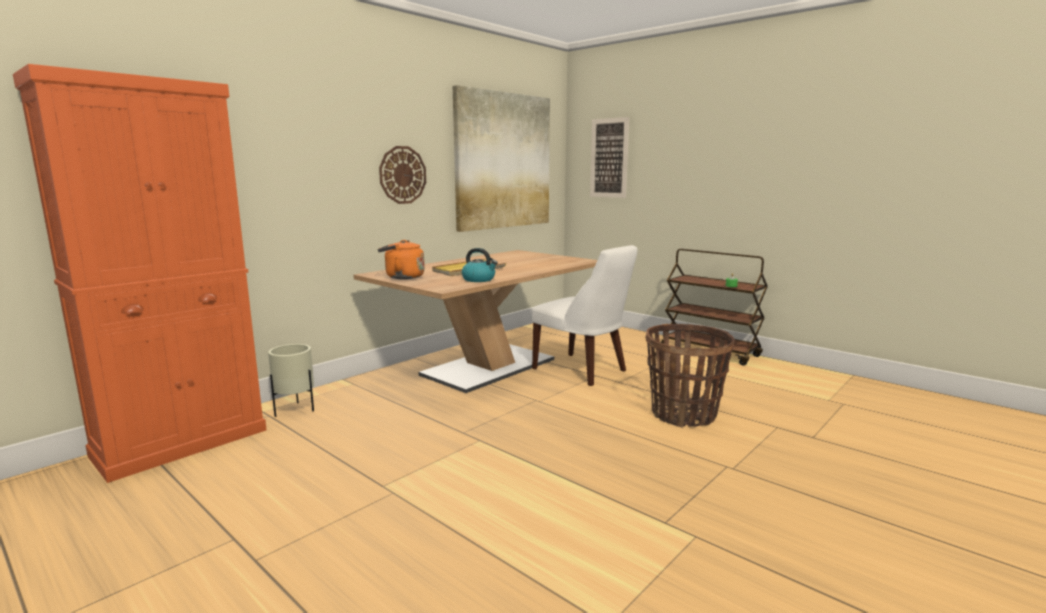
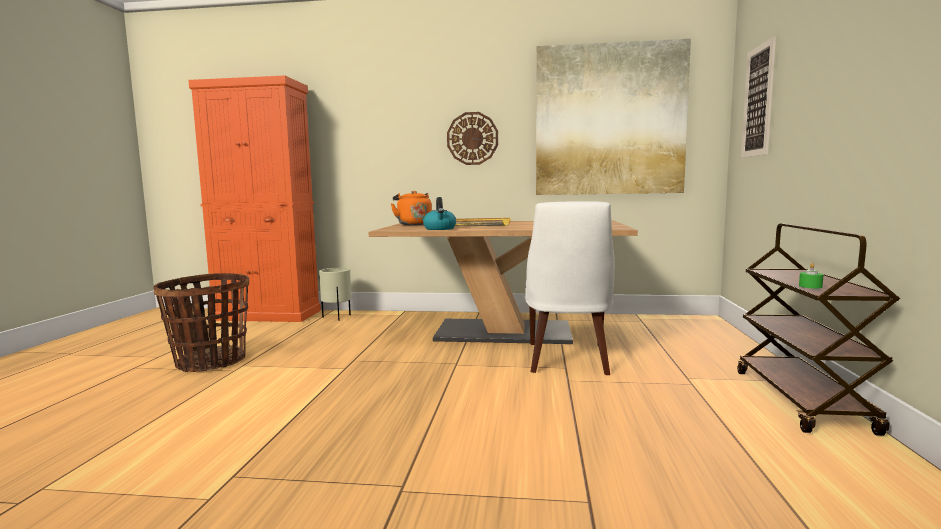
camera: 55 degrees right, 5 degrees down
basket [645,324,735,428] -> basket moved to [153,273,249,372]

